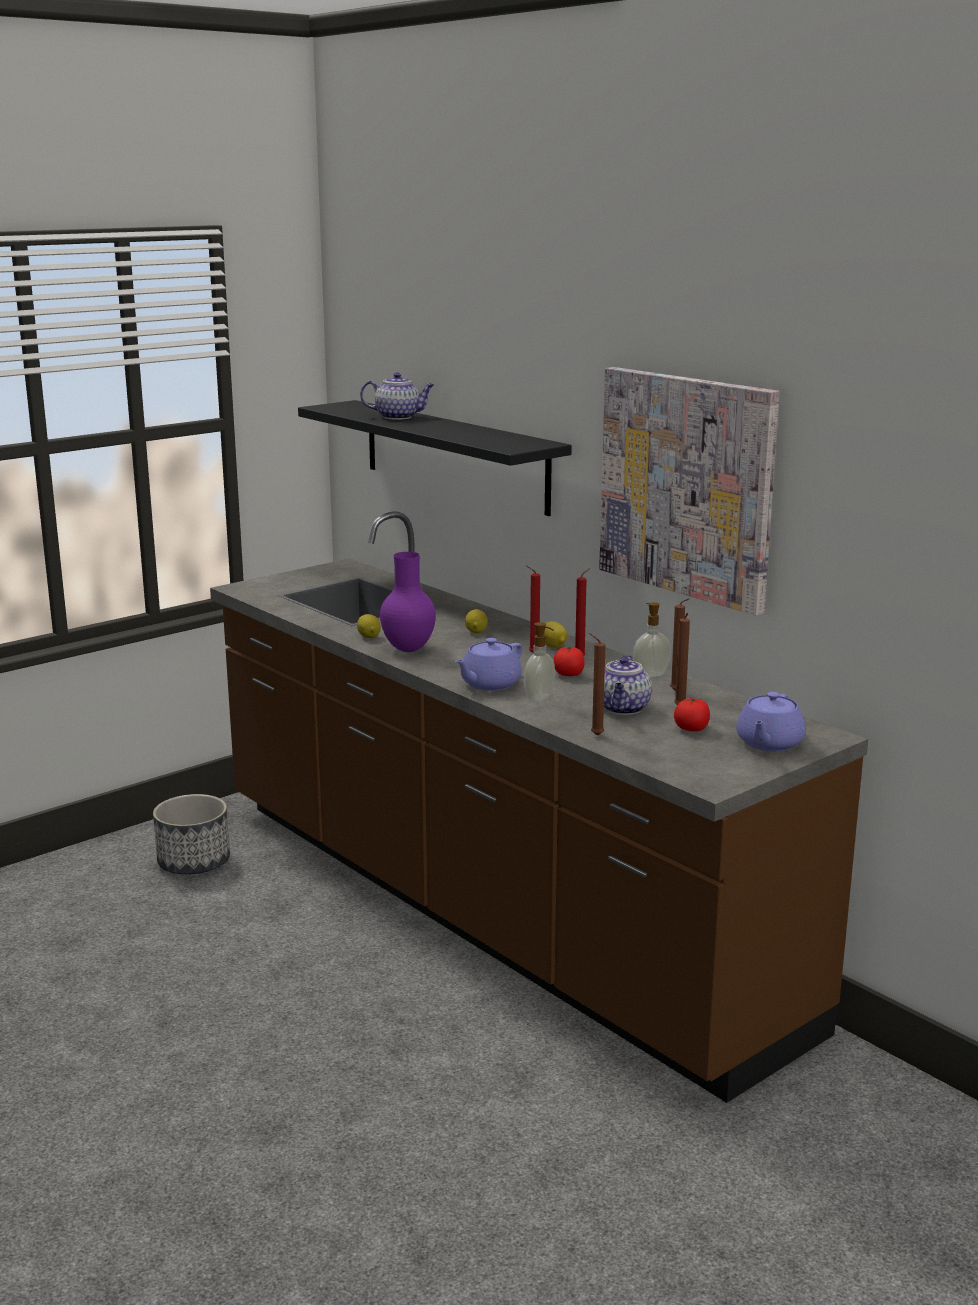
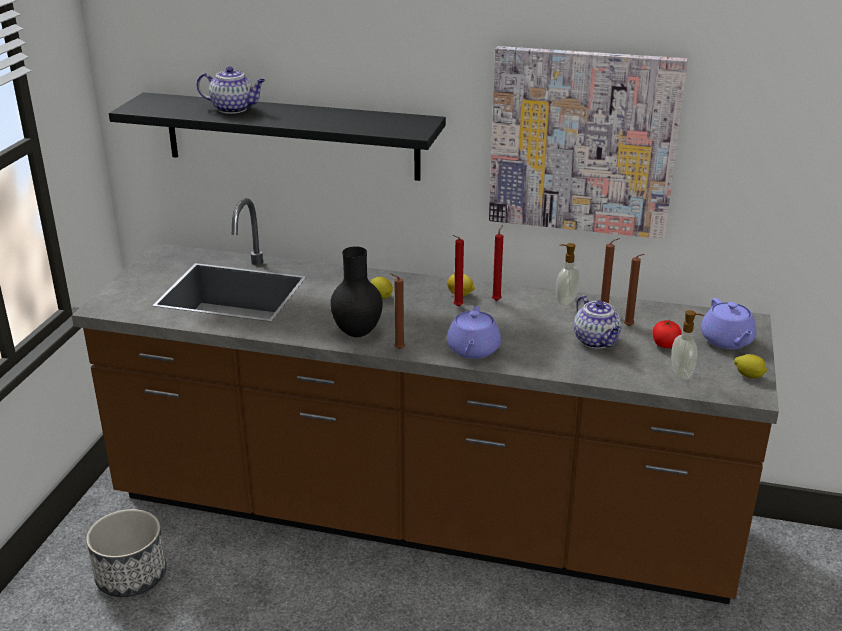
camera: 35 degrees left, 10 degrees up
lemon [357,614,381,638] -> lemon moved to [734,354,767,379]
teapot [360,373,434,420] -> teapot turned 45 degrees clockwise [197,66,265,114]
purple vase [380,552,436,652] -> black vase [330,246,383,337]
soap dispenser [524,622,555,702] -> soap dispenser moved to [671,310,704,380]
tomato [553,647,585,676] -> none
brown candle [589,633,606,736] -> brown candle moved to [390,273,405,349]

